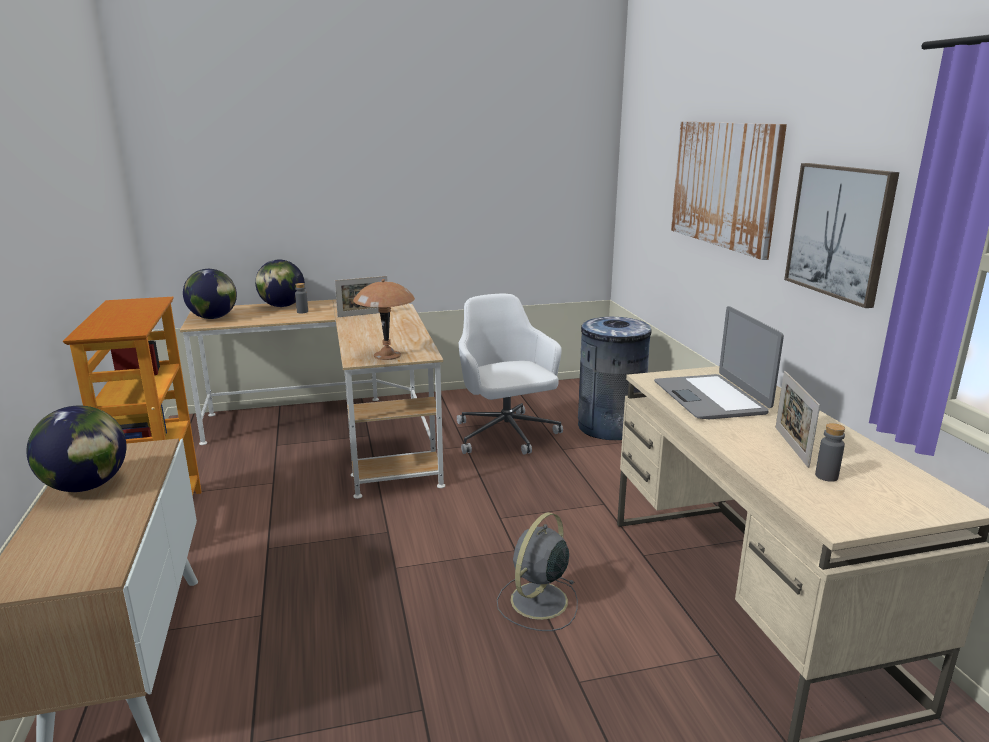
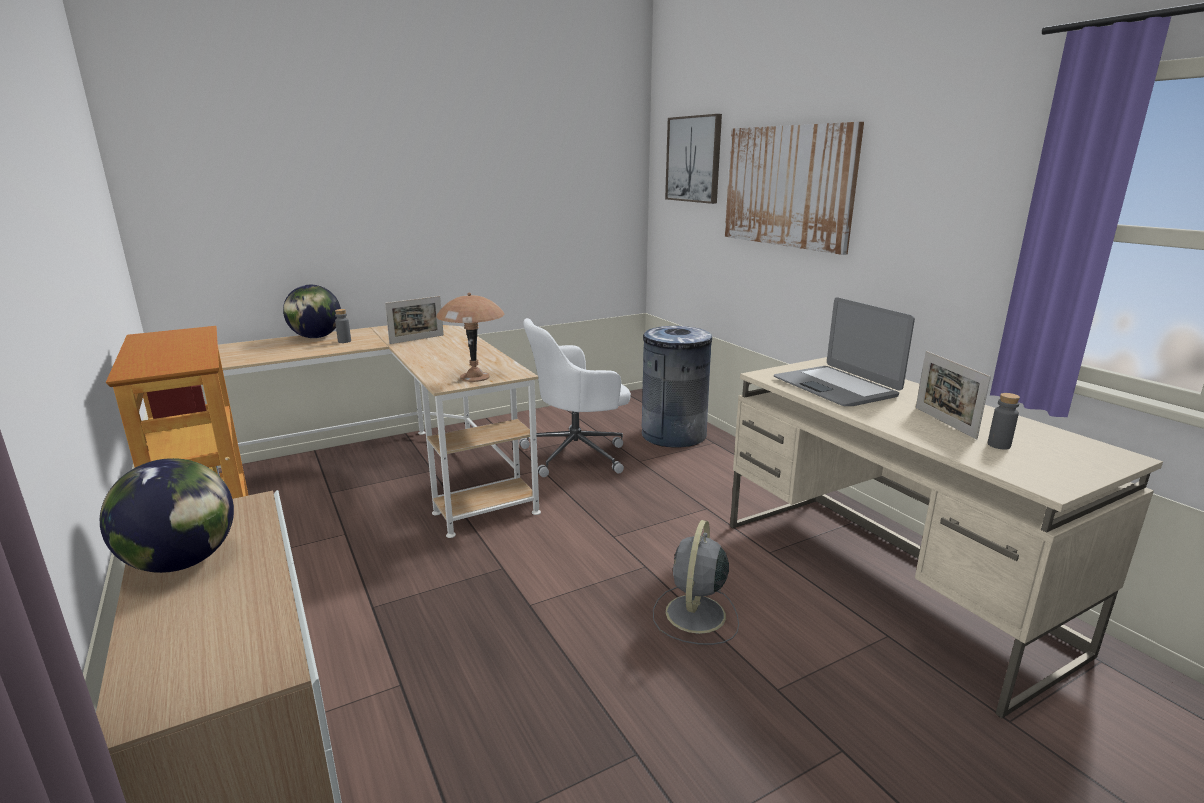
camera: 15 degrees left, 0 degrees up
globe [183,269,237,319] -> none
white office chair [457,294,563,454] -> white office chair turned 75 degrees counterclockwise [519,318,631,477]
picture [784,163,899,308] -> picture moved to [665,114,722,204]

